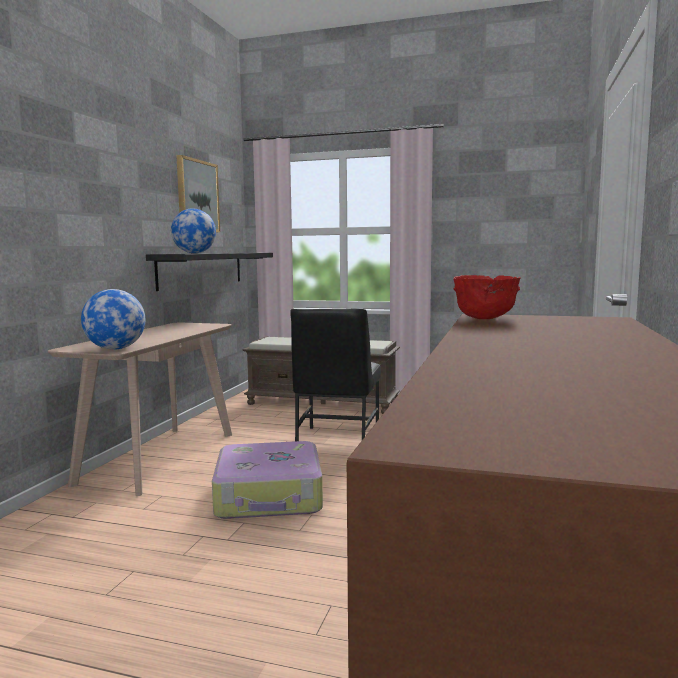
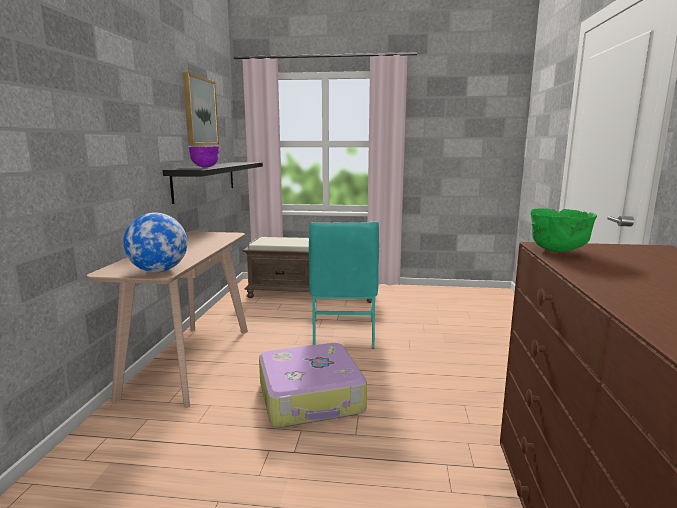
camera: 10 degrees left, 5 degrees up
globe [171,208,216,253] -> purple bowl [188,146,220,167]
black chair [290,309,381,441] -> turquoise chair [309,222,379,348]
red bowl [453,275,521,319] -> green bowl [530,208,597,252]

